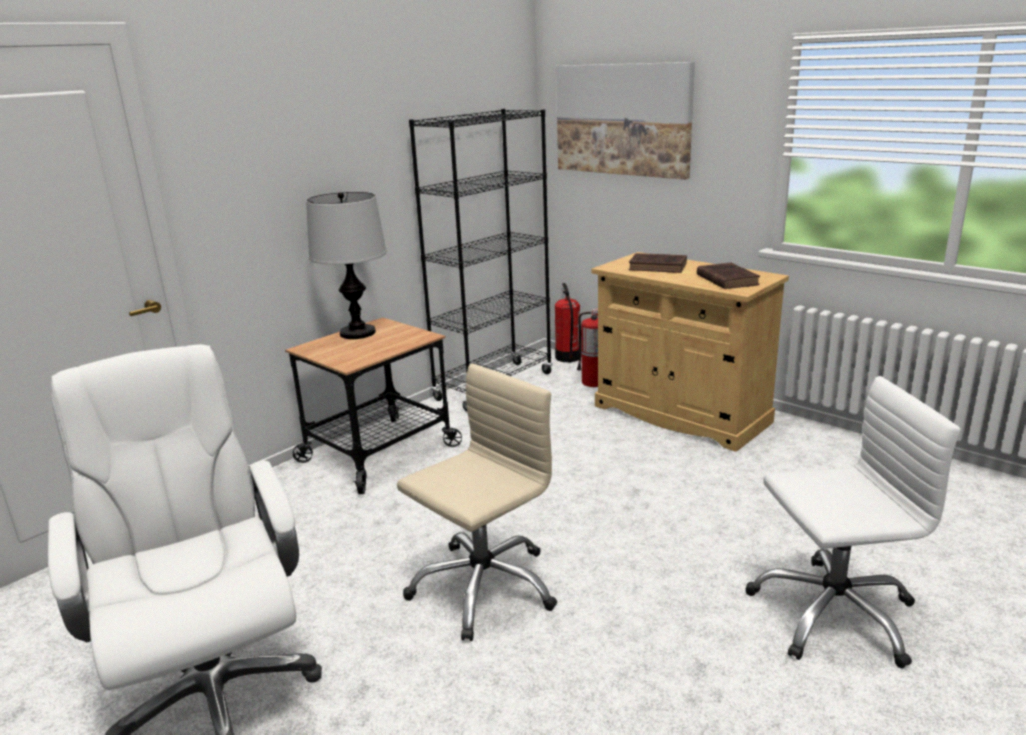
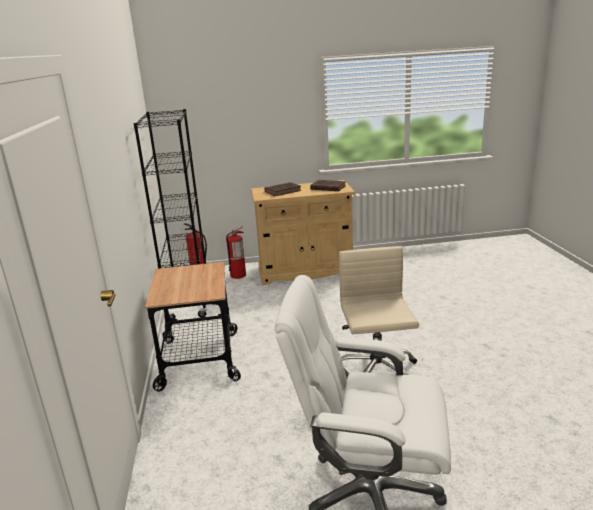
camera: 50 degrees left, 0 degrees up
table lamp [306,192,387,339] -> none
picture [556,62,695,180] -> none
white office chair [745,376,961,668] -> none

